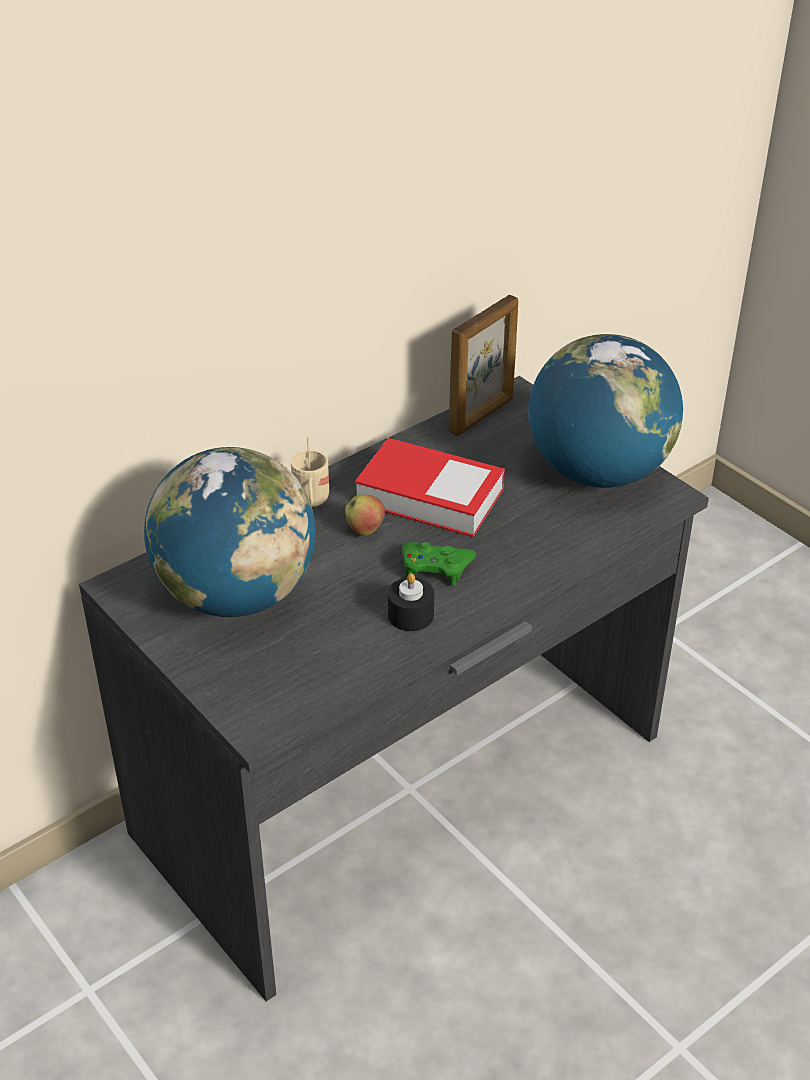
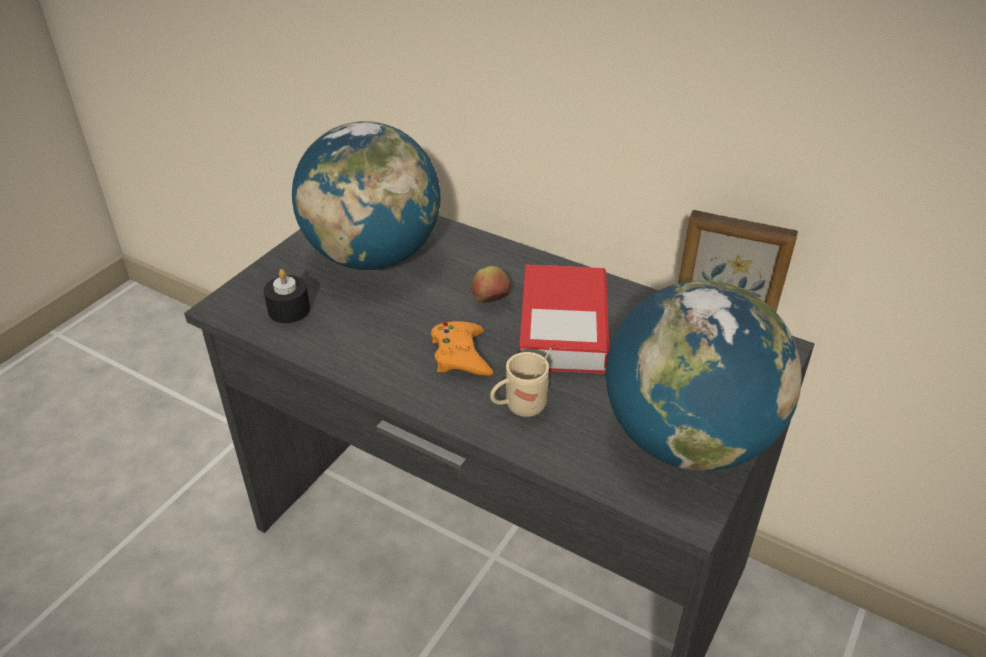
camera: 70 degrees right, 0 degrees up
beige mug [290,437,329,507] -> beige mug moved to [490,348,552,417]
black candle [388,573,434,631] -> black candle moved to [264,269,310,323]
green game controller [402,542,476,586] -> orange game controller [431,321,494,376]

